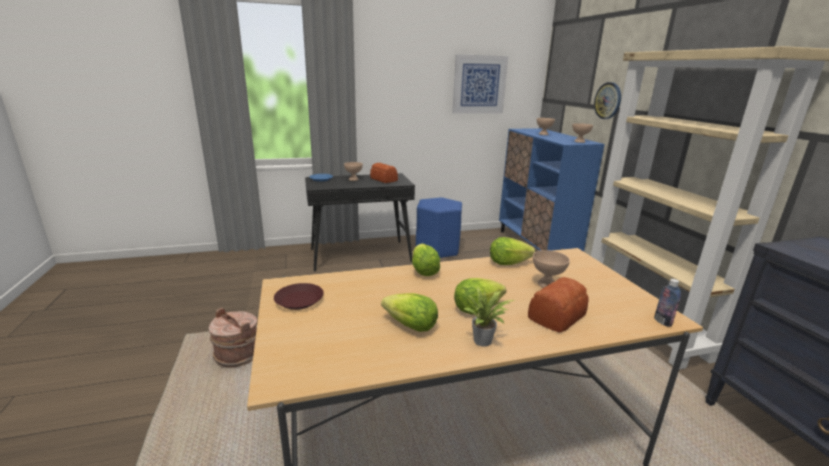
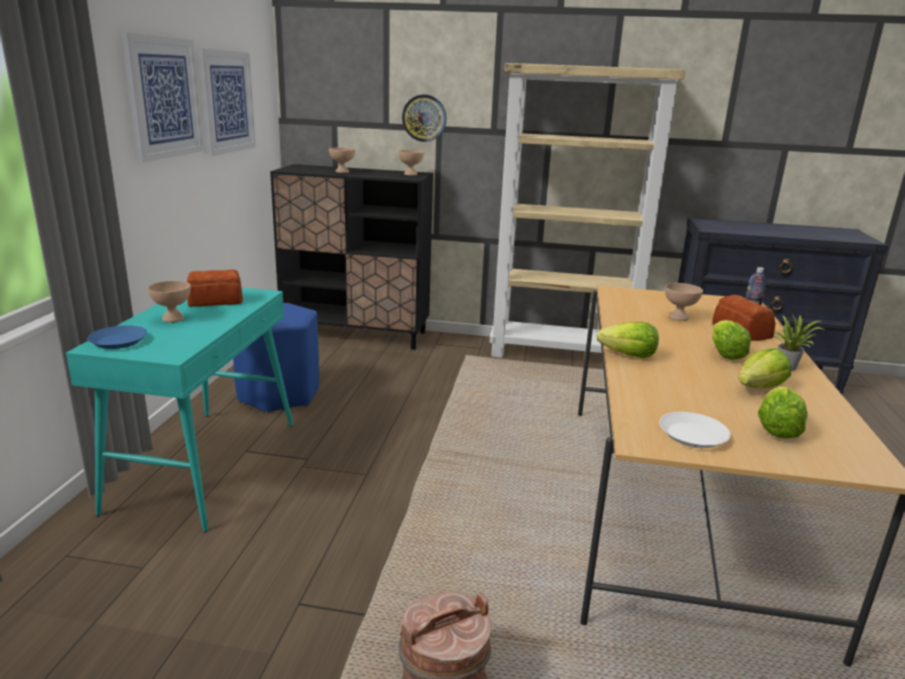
camera: 65 degrees left, 0 degrees up
brown plate [274,283,324,310] -> white plate [659,412,731,448]
black console table [305,173,415,271] -> turquoise console table [66,288,293,532]
lettuce [490,237,535,265] -> lettuce moved to [758,386,808,438]
blue cabinet [499,128,605,252] -> black cabinet [270,164,433,350]
none -> picture [121,33,204,163]

